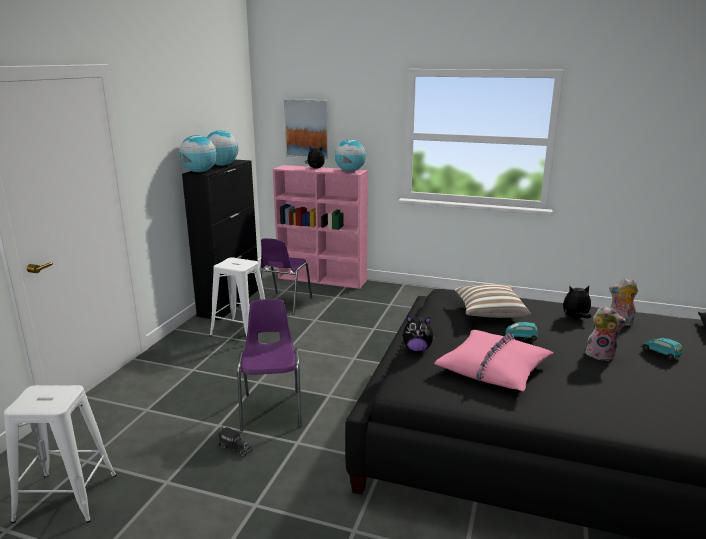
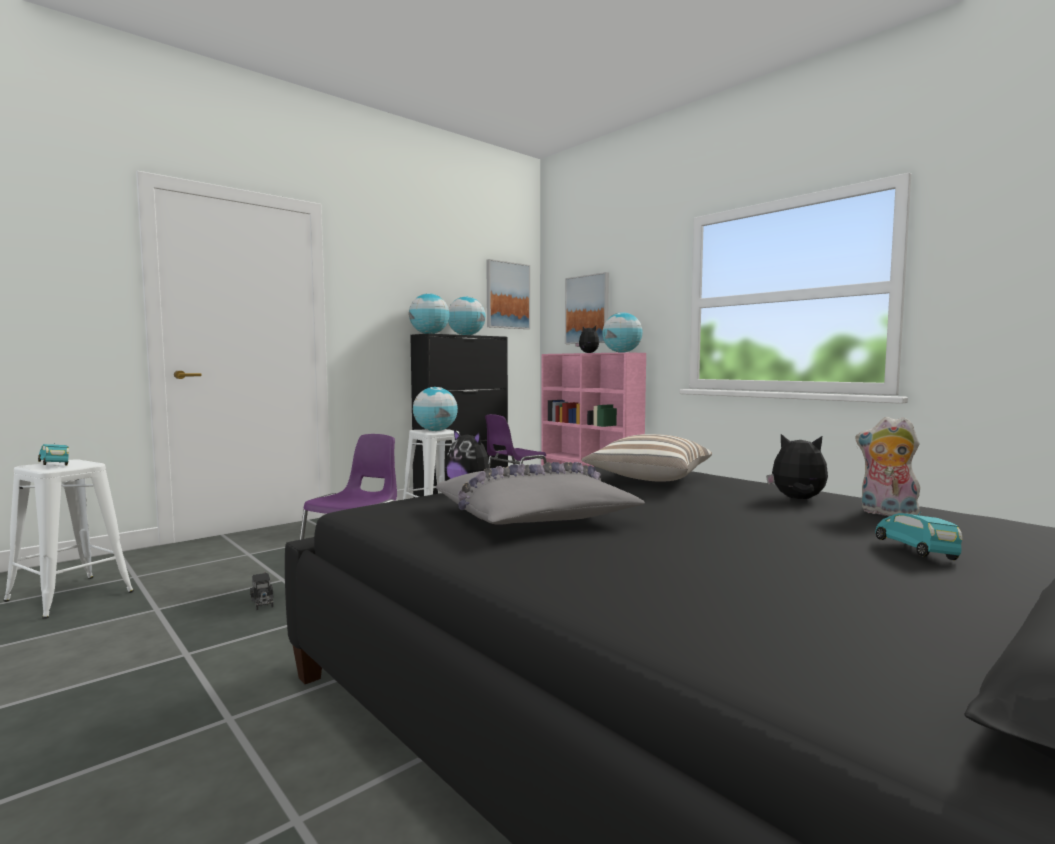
camera: 30 degrees right, 15 degrees down
pink pillow [434,330,554,391] -> grey pillow [436,462,645,525]
turquoise toy car [506,322,538,341] -> turquoise toy car moved to [38,444,69,466]
plush toy [585,306,627,361] -> none
none -> globe [413,387,458,431]
none -> picture [486,259,530,329]

